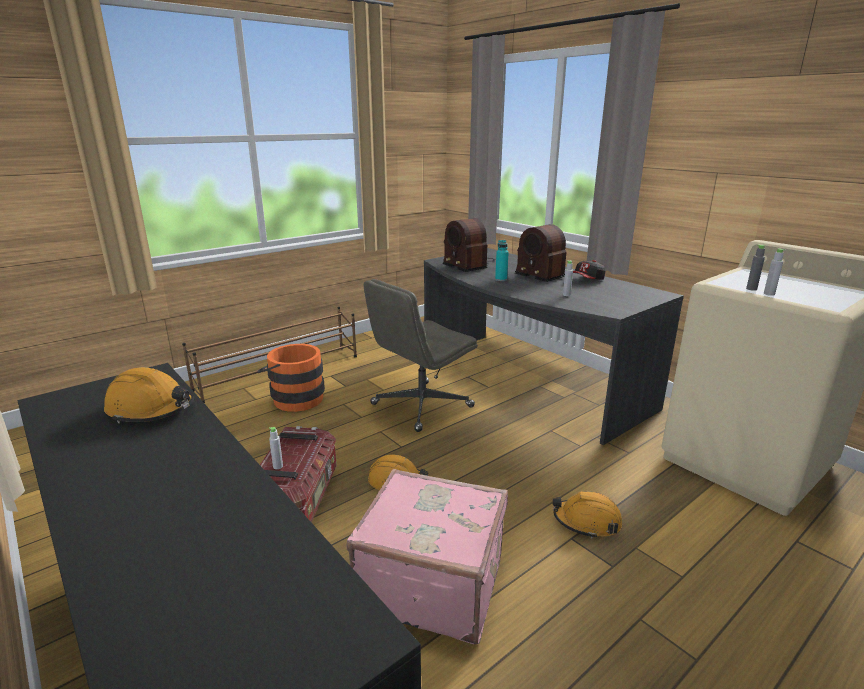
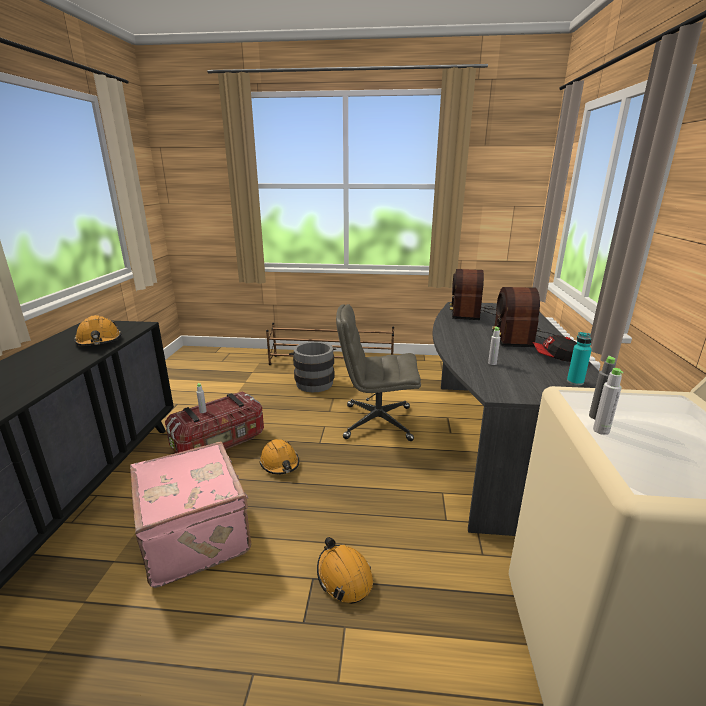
camera: 45 degrees right, 0 degrees up
orange bucket [257,344,325,412] -> grey bucket [289,342,336,392]
turquoise bottle [495,240,509,281] -> turquoise bottle moved to [567,332,592,385]

